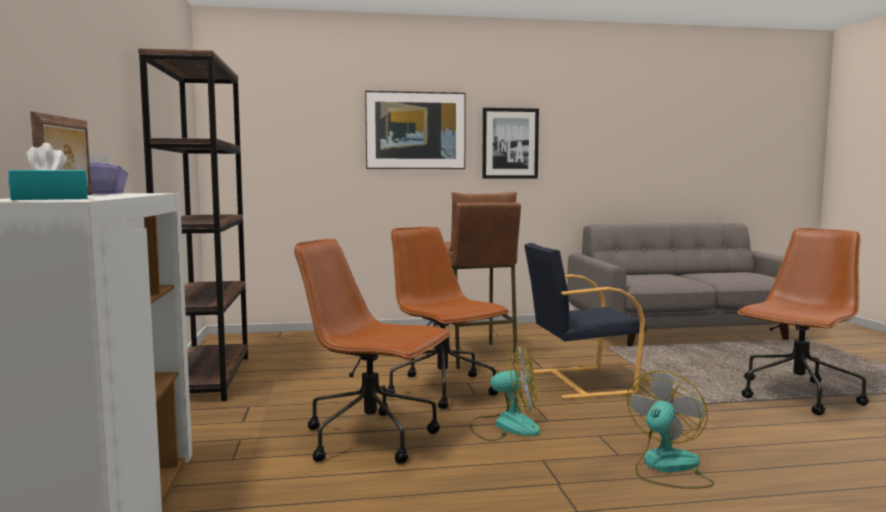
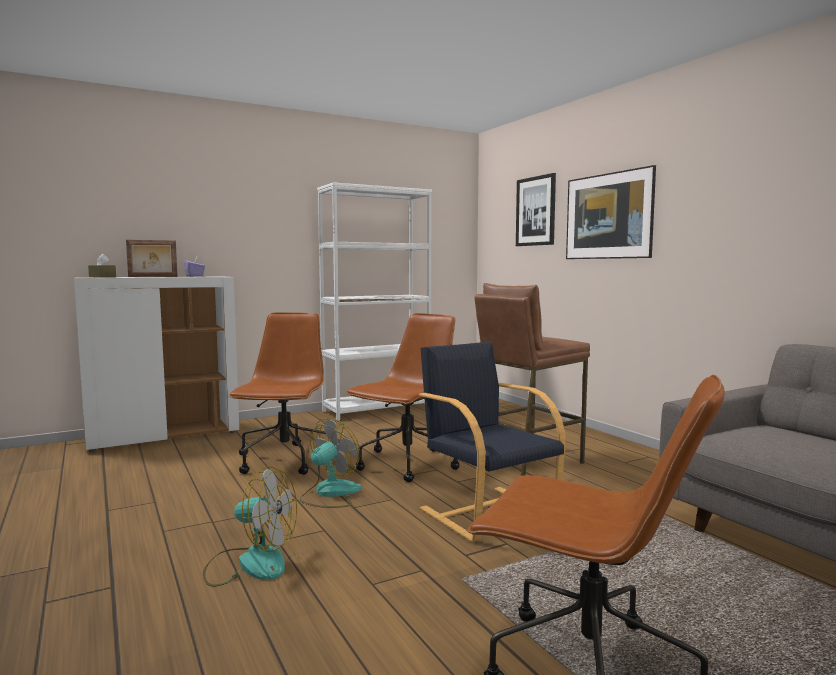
camera: 70 degrees right, 0 degrees up
turquoise tissue box [8,143,88,200] -> brown tissue box [88,254,116,278]
brown bookcase [138,48,248,401] -> white bookcase [317,182,432,421]
fan [470,344,540,441] -> fan turned 135 degrees counterclockwise [299,419,362,508]
picture [482,108,539,178] -> picture moved to [516,173,556,246]

